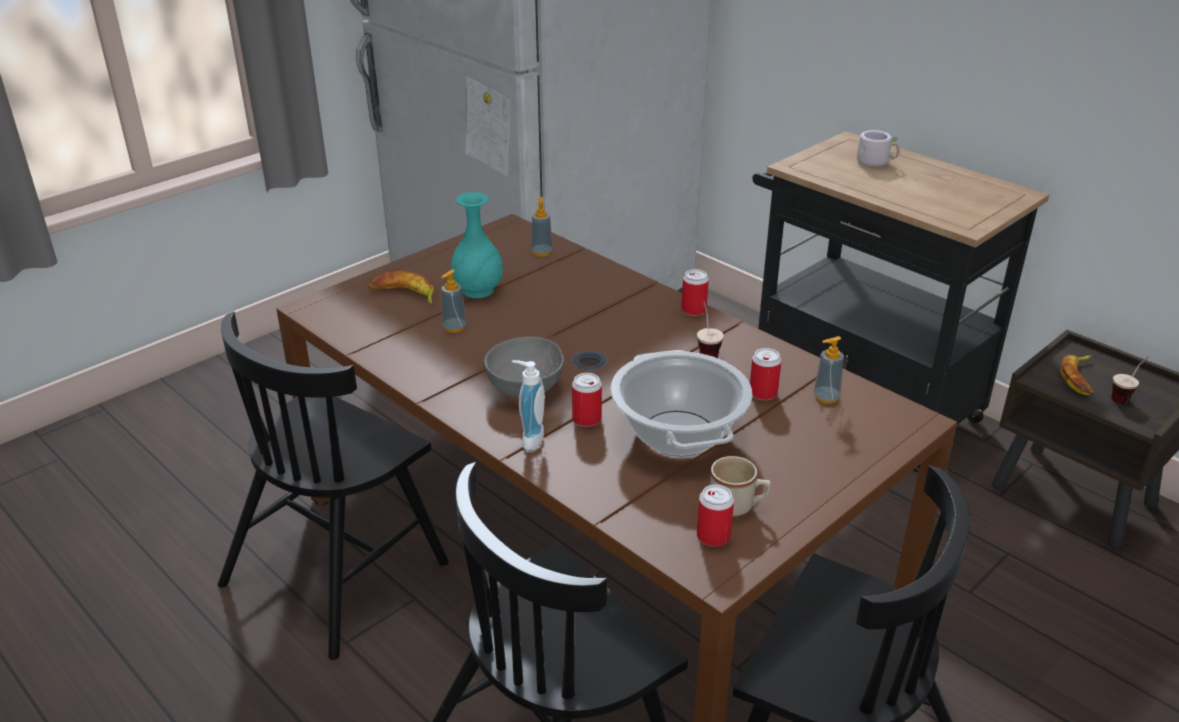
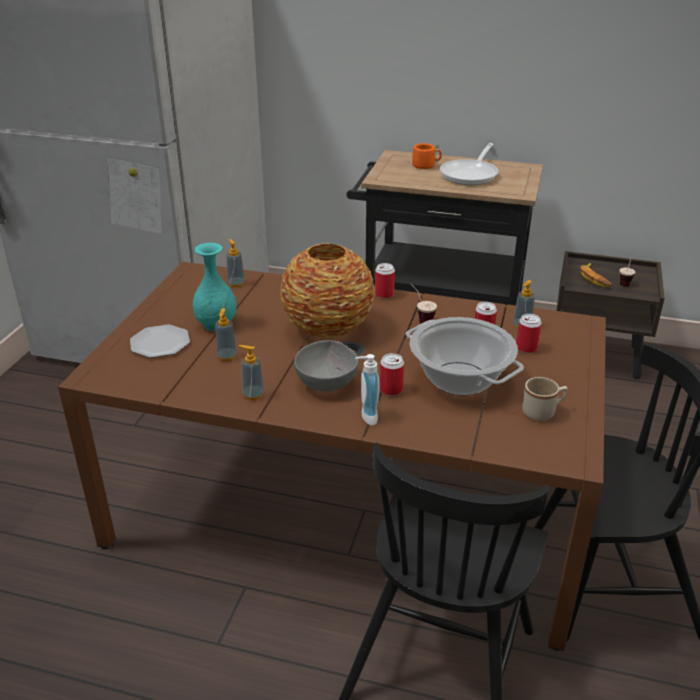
camera: 30 degrees left, 0 degrees up
black chair [218,311,449,660] -> none
banana [368,271,434,304] -> plate [130,324,190,358]
can [697,484,734,547] -> can moved to [516,314,542,353]
grey mug [857,130,900,166] -> orange mug [409,143,442,169]
none -> soap dispenser [239,345,264,400]
none -> vase [280,243,375,338]
none -> frying pan [440,143,499,185]

